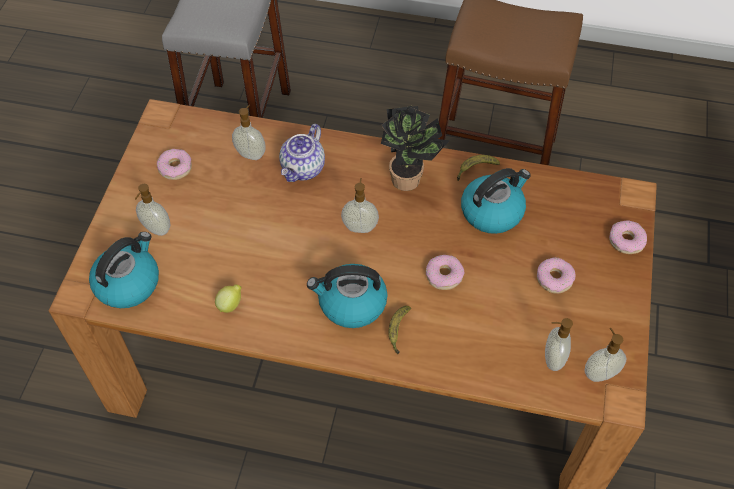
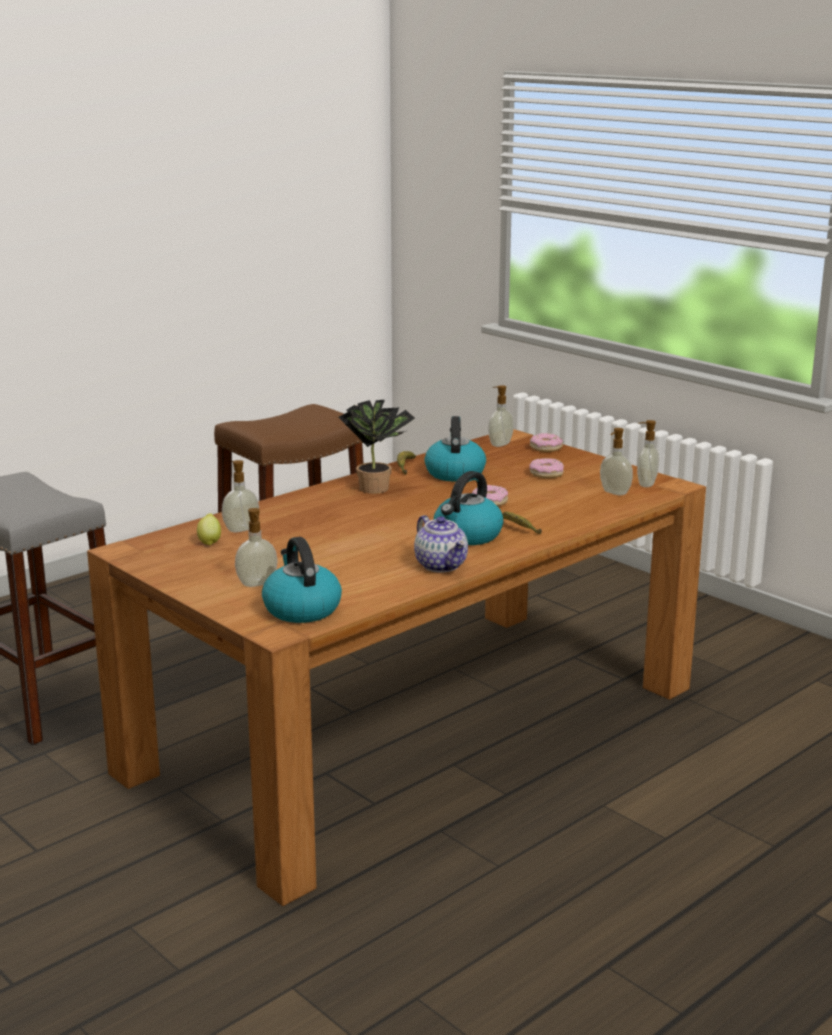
camera: 55 degrees left, 35 degrees down
donut [157,149,192,180] -> none
lemon [215,284,242,313] -> lemon moved to [197,513,221,545]
teapot [279,124,325,182] -> teapot moved to [414,515,468,573]
soap dispenser [341,178,379,233] -> soap dispenser moved to [488,385,514,447]

